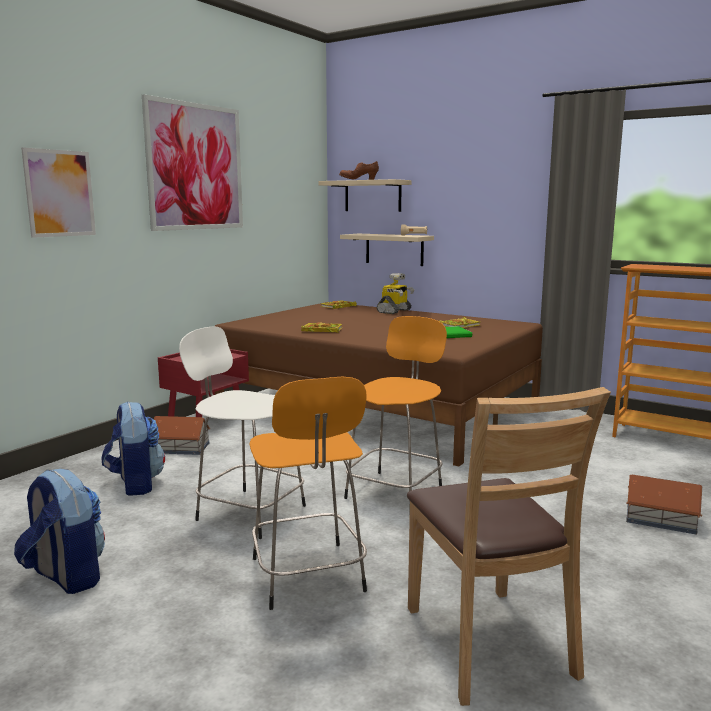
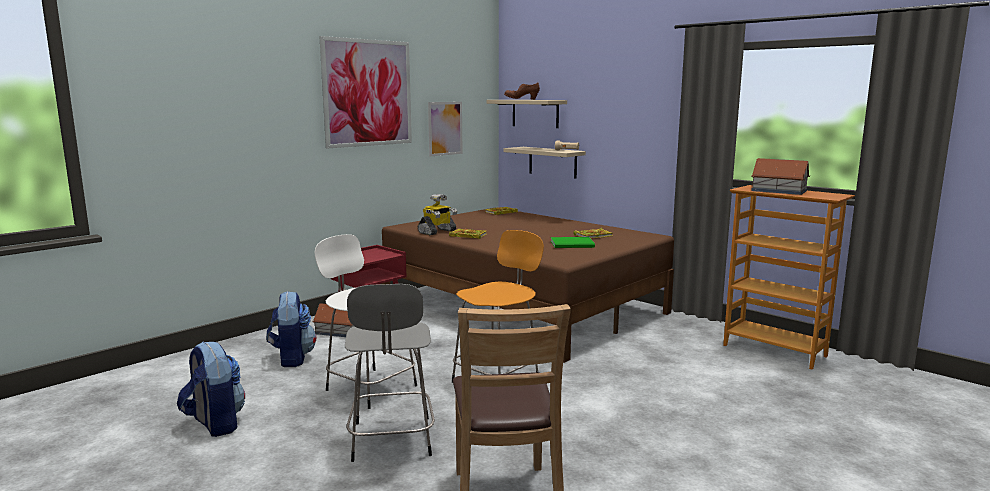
camera: 10 degrees right, 0 degrees up
picture [21,147,96,238] -> picture moved to [428,102,463,156]
orange stool [249,377,367,610] -> grey stool [345,284,435,462]
toy robot [377,273,414,314] -> toy robot moved to [418,194,457,235]
toy house [626,475,702,535] -> toy house moved to [751,158,810,195]

